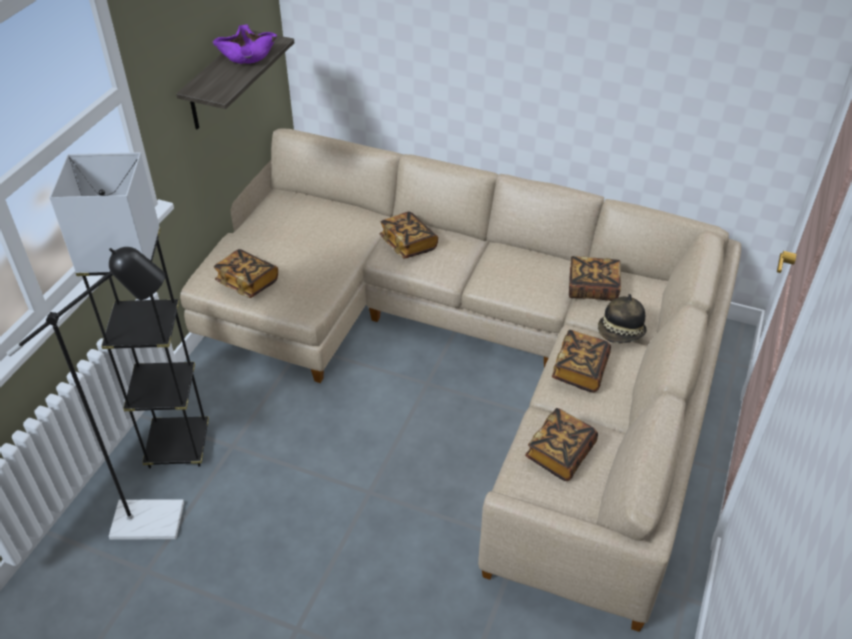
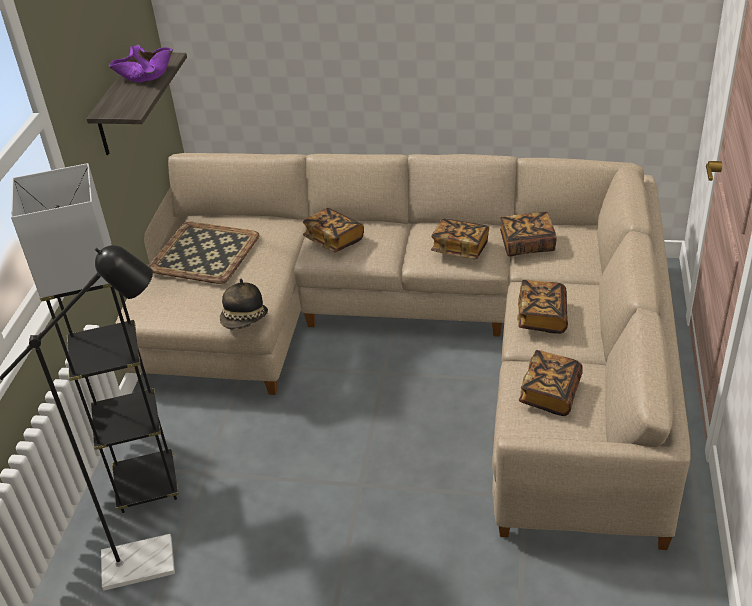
camera: 10 degrees left, 5 degrees down
book [214,249,278,298] -> book moved to [431,219,489,259]
hat [598,294,647,343] -> hat moved to [220,279,268,330]
none -> tray [149,222,260,284]

